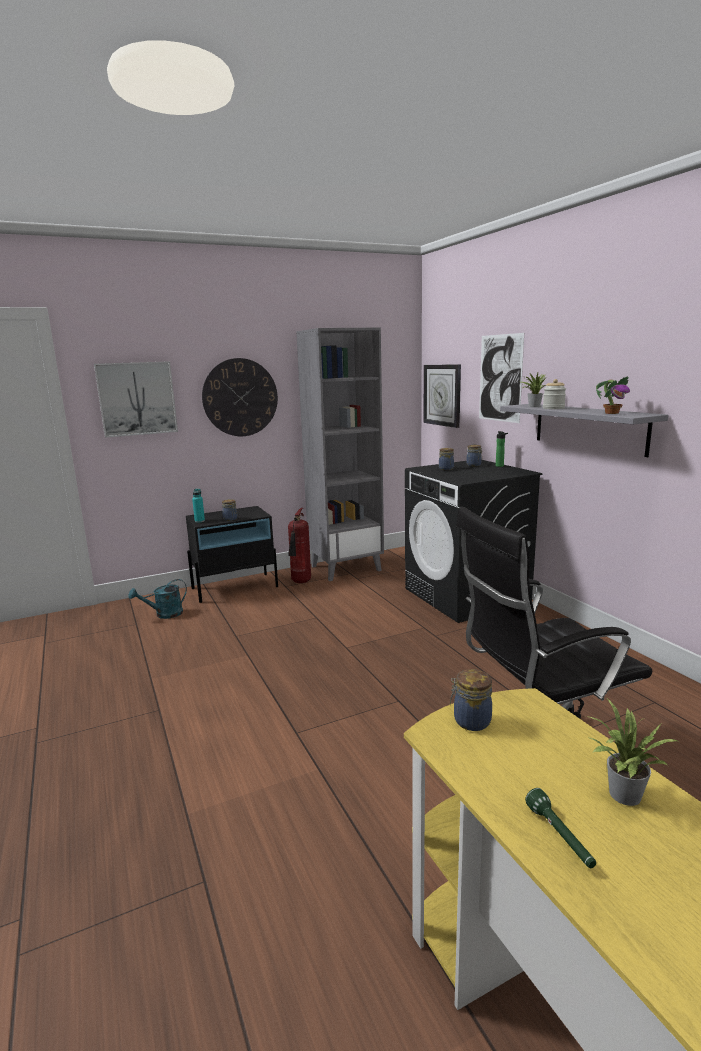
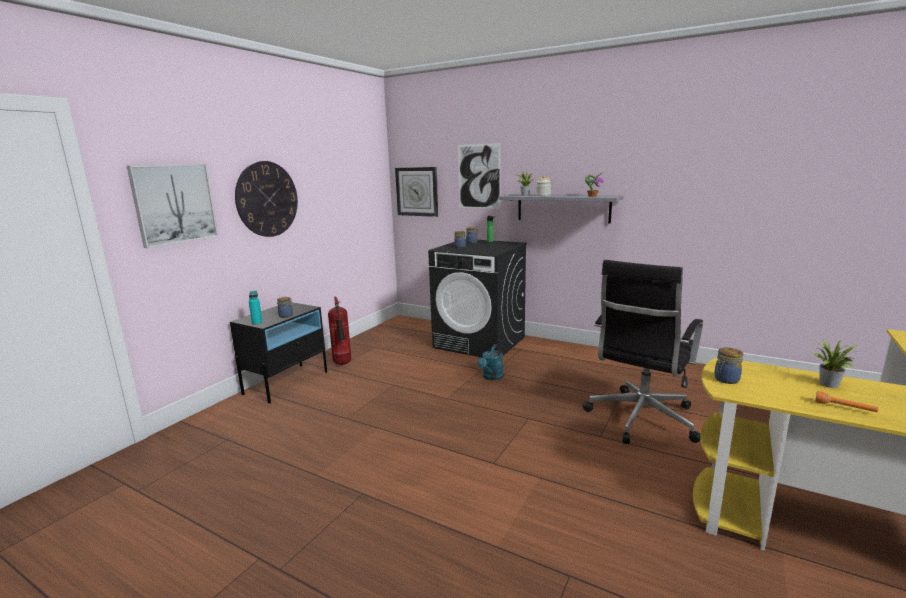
camera: 35 degrees left, 0 degrees up
turquoise watering can [128,579,187,619] -> turquoise watering can moved to [478,344,504,380]
grey bookcase [296,327,384,581] -> none
green flashlight [525,788,596,868] -> orange flashlight [815,391,878,412]

